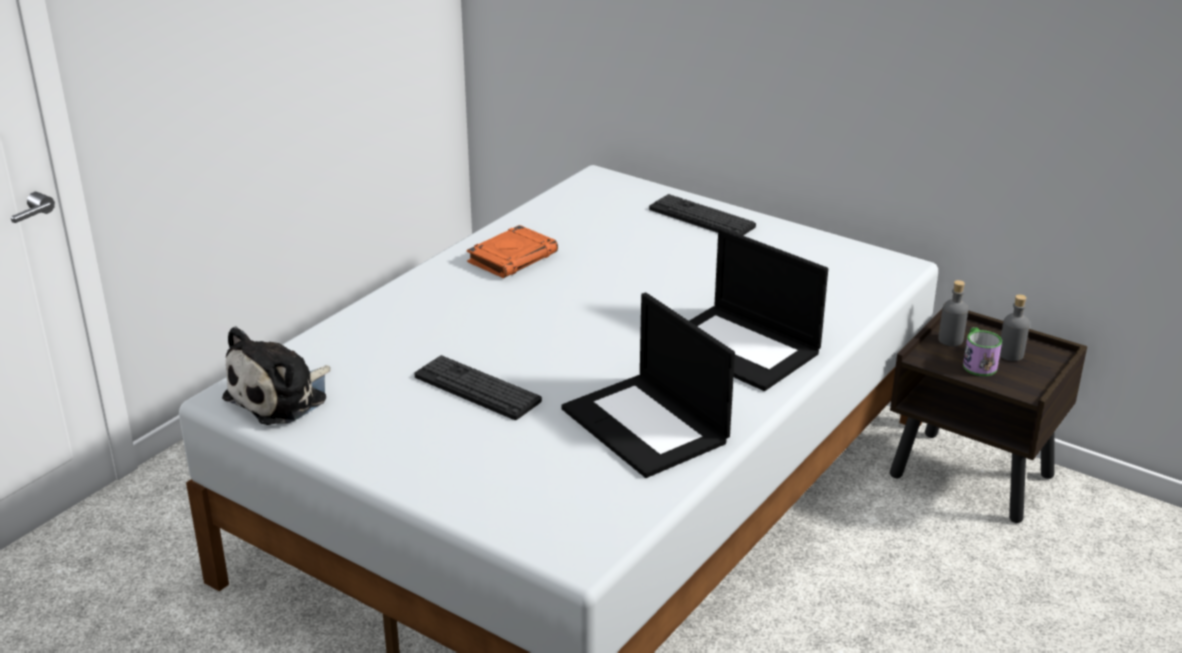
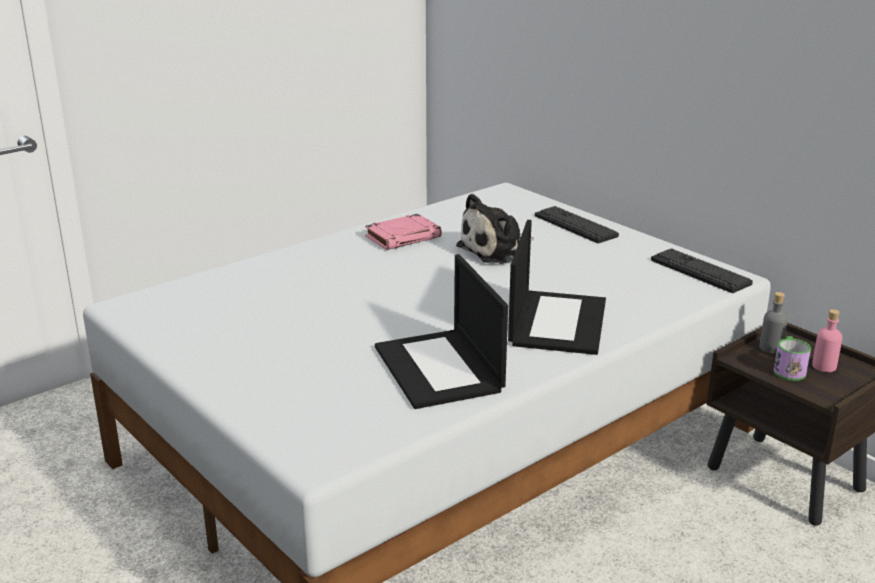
camera: 15 degrees right, 5 degrees down
plush toy [222,326,331,425] -> plush toy moved to [456,193,533,264]
keyboard [414,355,542,420] -> keyboard moved to [651,248,753,293]
orange book [467,225,558,278] -> pink book [365,214,442,250]
laptop [689,228,828,391] -> laptop turned 135 degrees counterclockwise [508,220,606,355]
grey bottle [1000,294,1030,361] -> pink bottle [812,309,842,372]

